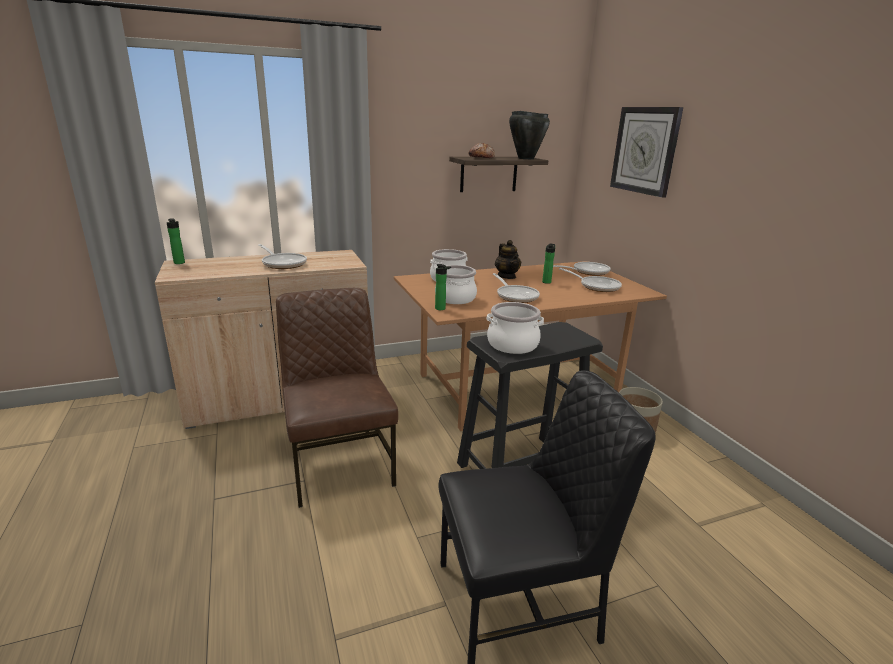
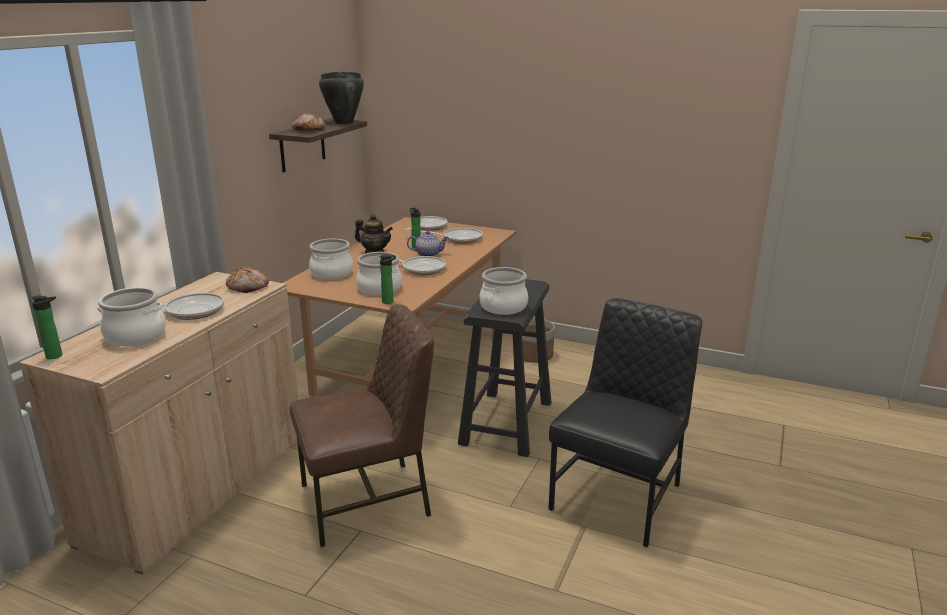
camera: 45 degrees left, 0 degrees up
brown chair [276,288,398,508] -> brown chair turned 135 degrees clockwise [290,304,434,547]
wall clock [610,107,683,198] -> none
none -> cooking pot [97,287,166,346]
none -> bread [226,267,269,293]
none -> teapot [407,231,449,257]

